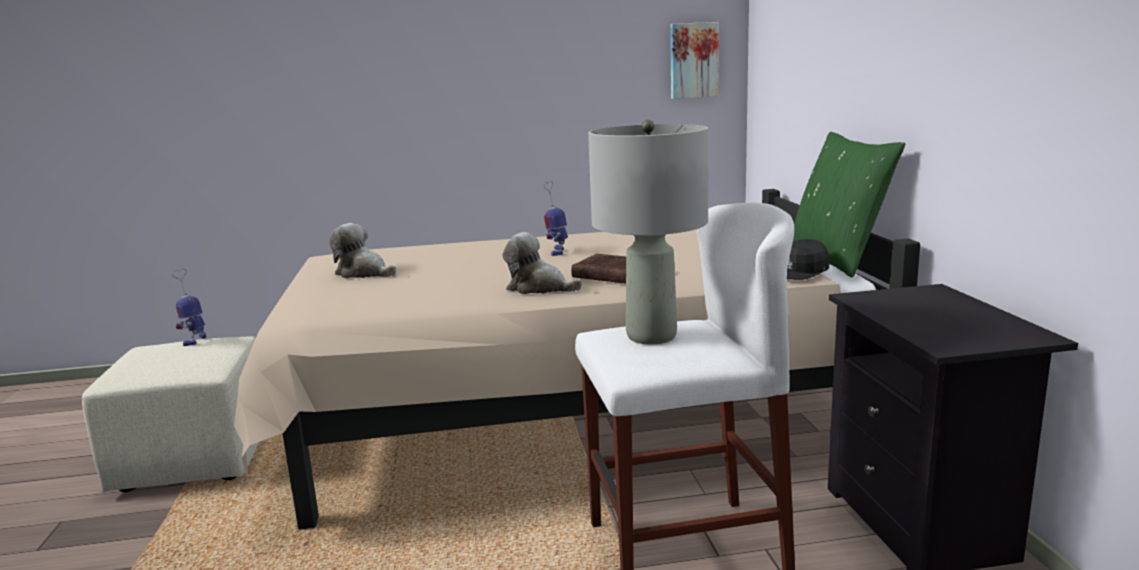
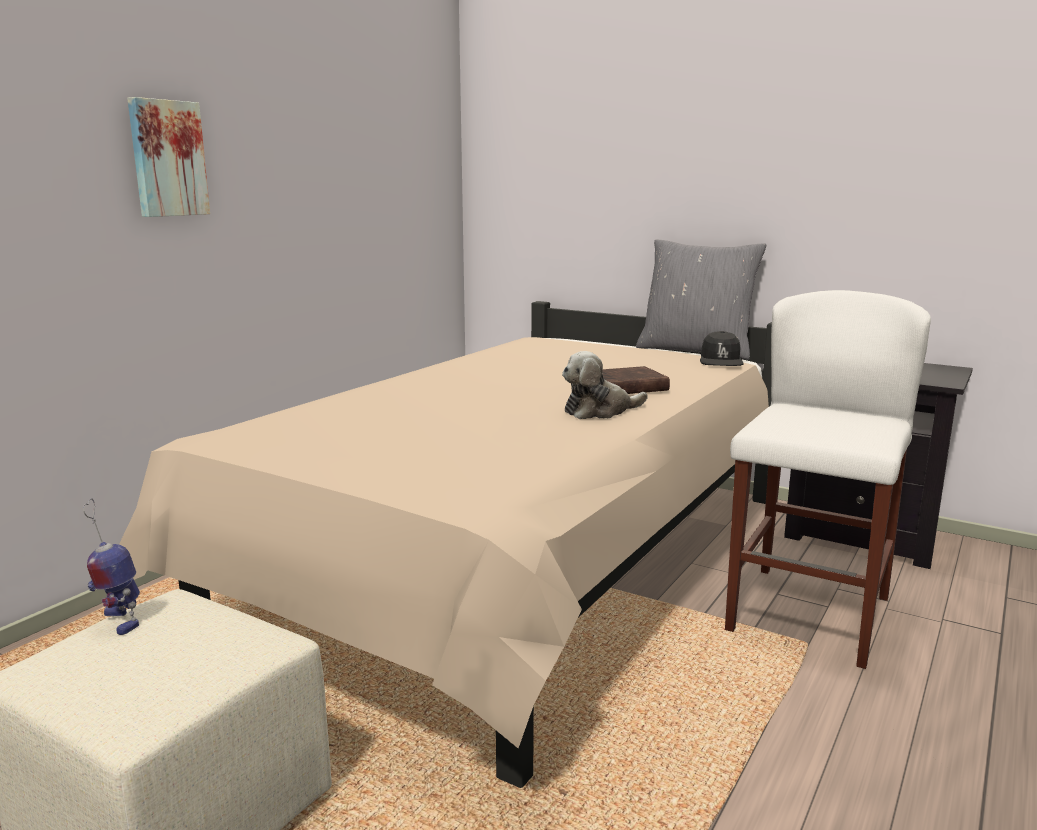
camera: 50 degrees left, 0 degrees up
plush toy [329,223,396,278] -> none
toy robot [544,181,568,256] -> none
grey table lamp [588,120,709,344] -> none
picture [670,22,719,99] -> picture moved to [127,97,210,217]
green pillow [793,132,905,278] -> grey pillow [636,239,766,360]

